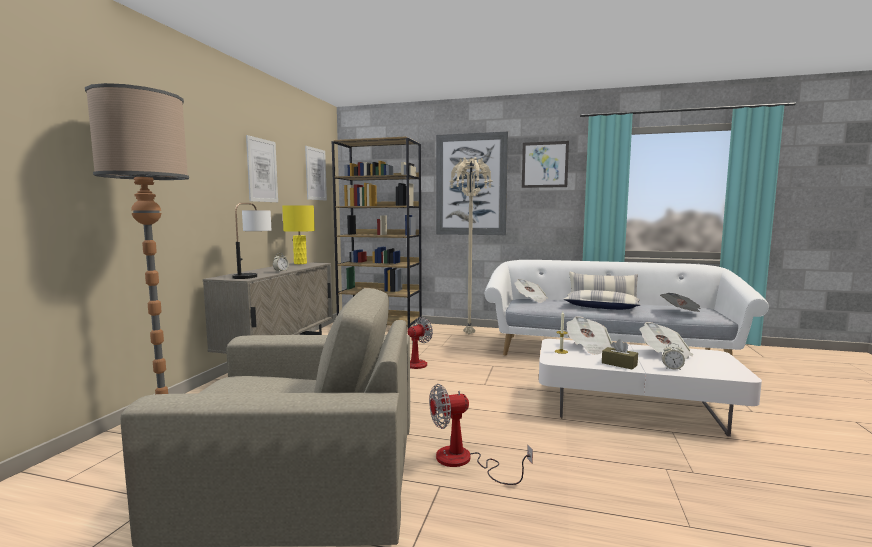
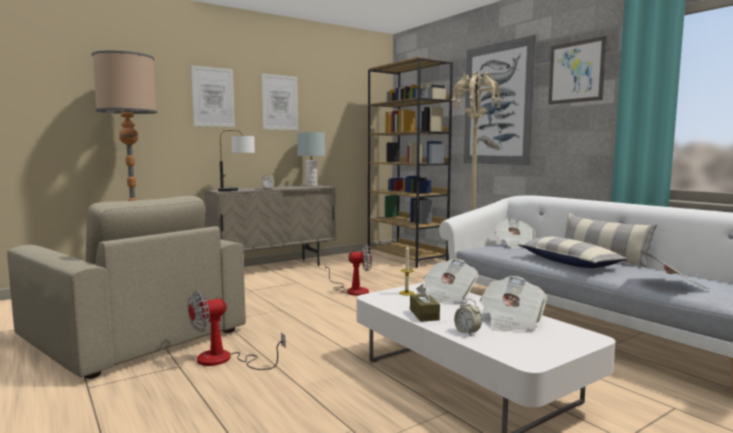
camera: 40 degrees right, 0 degrees up
yellow table lamp [282,205,315,264] -> grey table lamp [297,132,325,186]
picture [305,146,327,201] -> picture moved to [191,65,235,127]
fan [429,384,533,485] -> fan turned 60 degrees counterclockwise [188,291,286,370]

